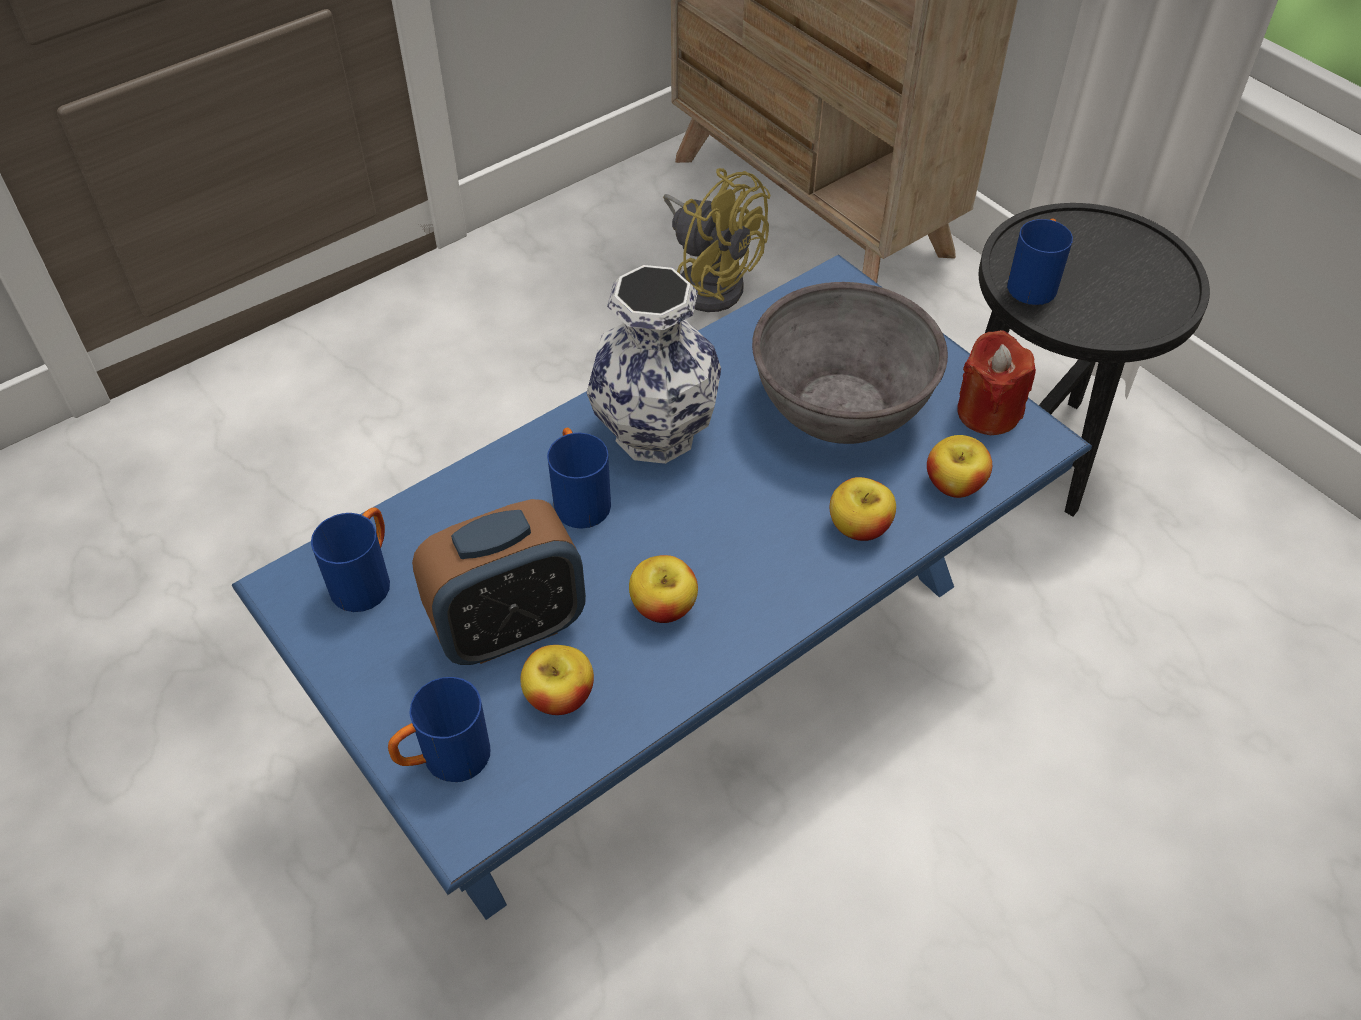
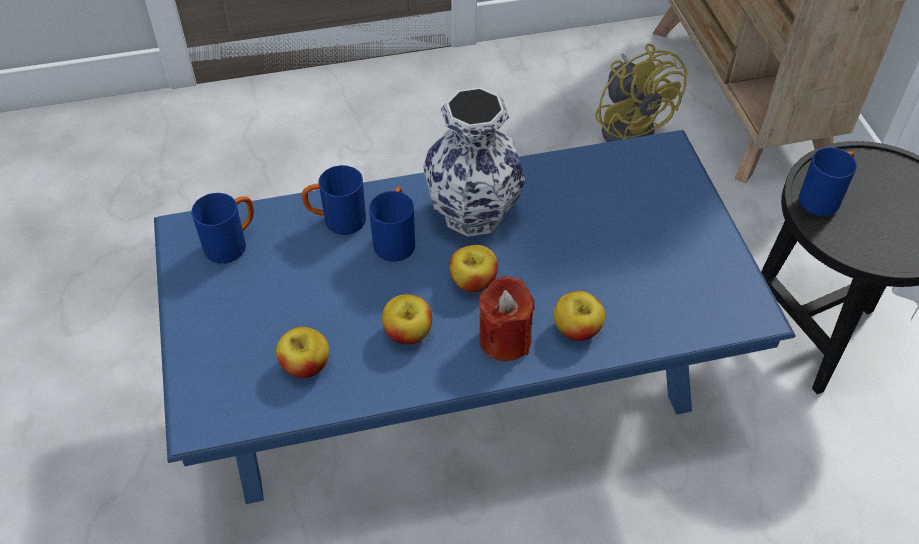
camera: 25 degrees right, 0 degrees up
blue mug [388,677,490,782] -> blue mug moved to [302,165,366,235]
alarm clock [412,499,586,665] -> none
grey bowl [752,282,948,444] -> none
apple [927,435,992,498] -> apple moved to [449,245,498,292]
red candle [957,330,1036,435] -> red candle moved to [478,276,535,361]

